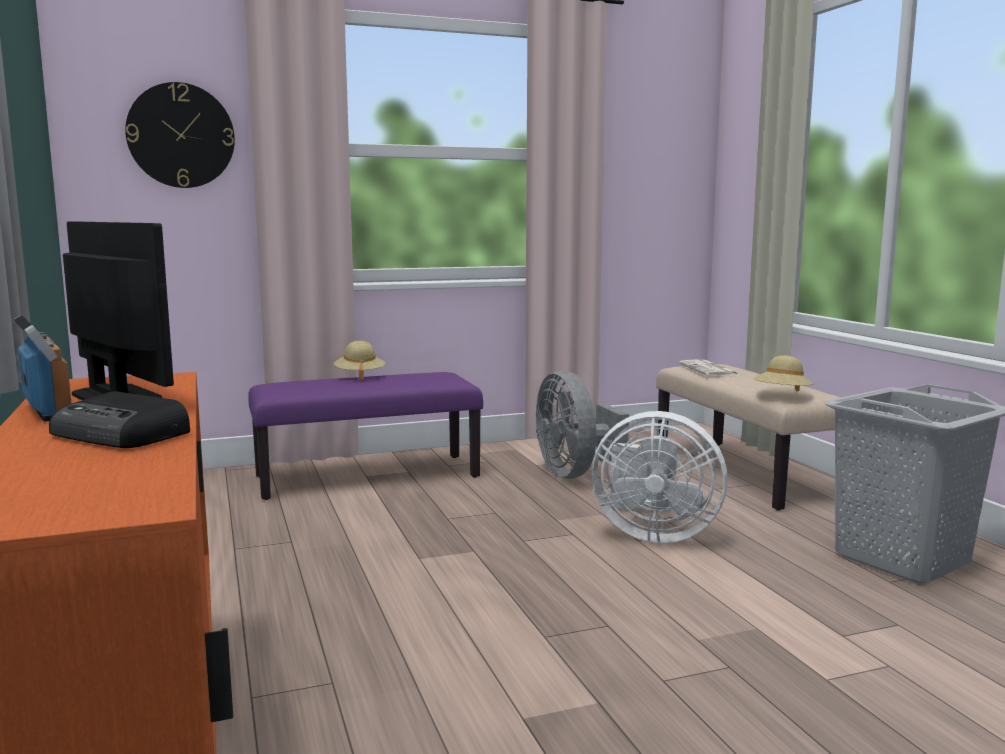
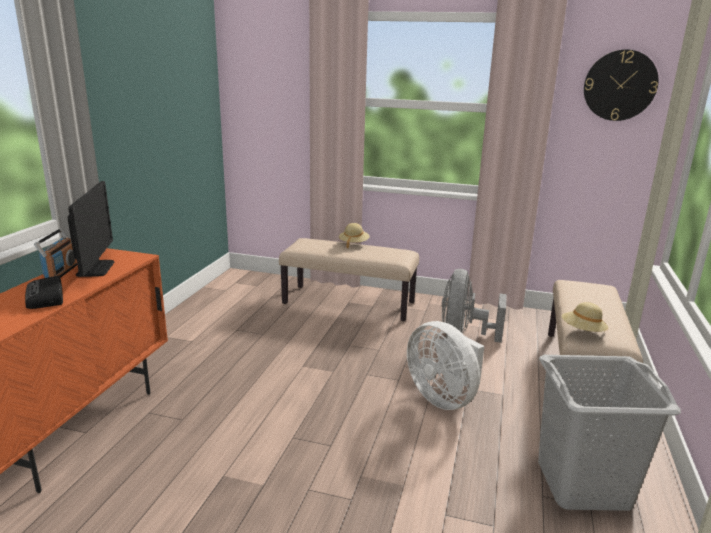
camera: 35 degrees right, 10 degrees up
wall clock [125,82,235,188] -> wall clock moved to [584,49,658,121]
purple bench [248,372,483,500] -> beige bench [279,238,419,321]
newspaper [679,359,738,377] -> none

